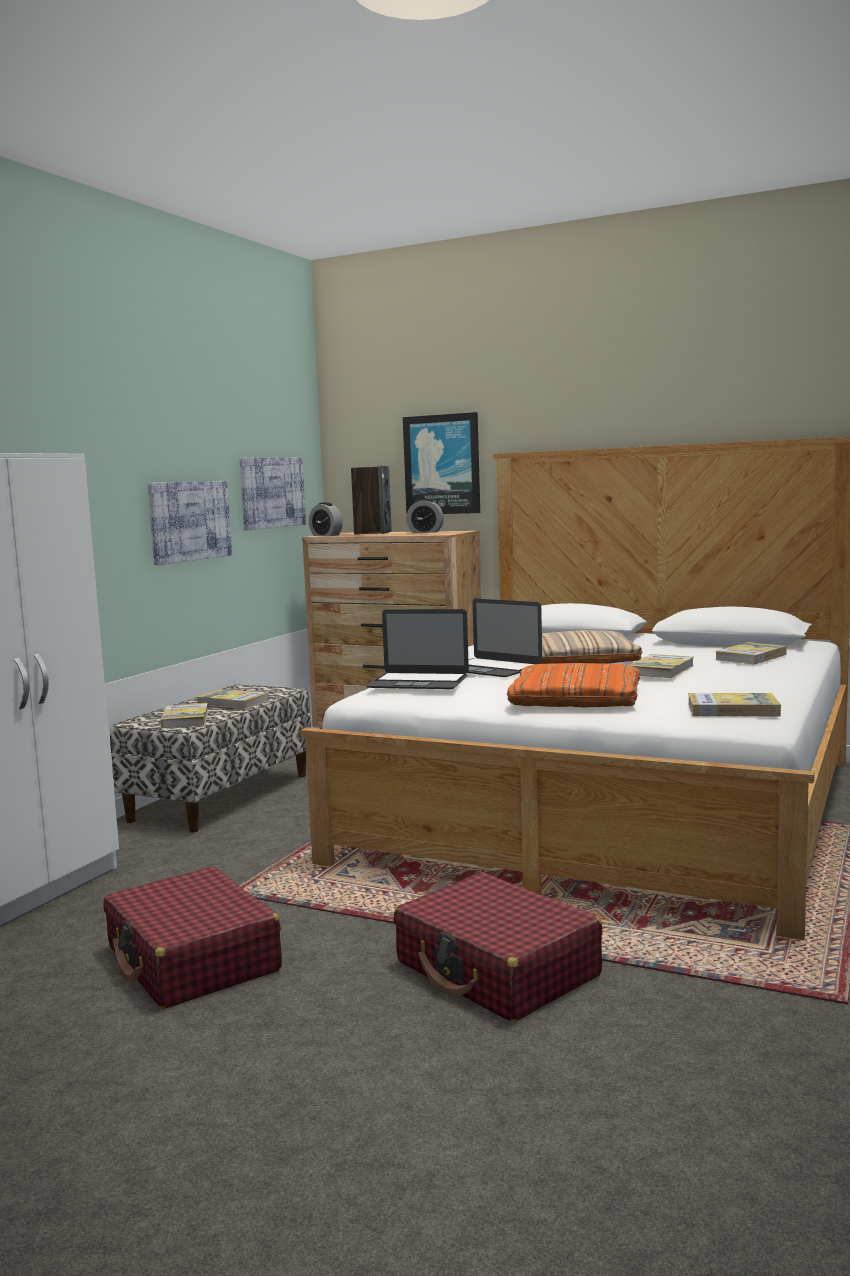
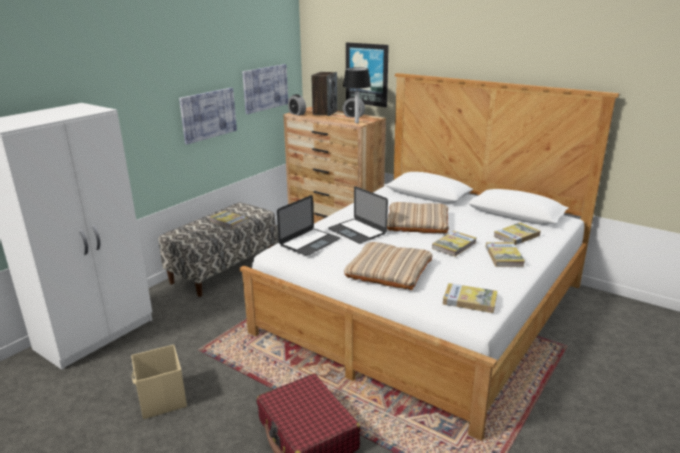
camera: 10 degrees right, 15 degrees up
red suitcase [104,867,282,1009] -> beige storage box [131,345,187,419]
book [160,703,208,728] -> book moved to [486,242,525,267]
laptop [366,609,469,689] -> laptop turned 75 degrees counterclockwise [277,195,340,256]
orange pillow [507,663,640,708] -> beige pillow [344,242,432,290]
none -> table lamp [343,67,371,123]

